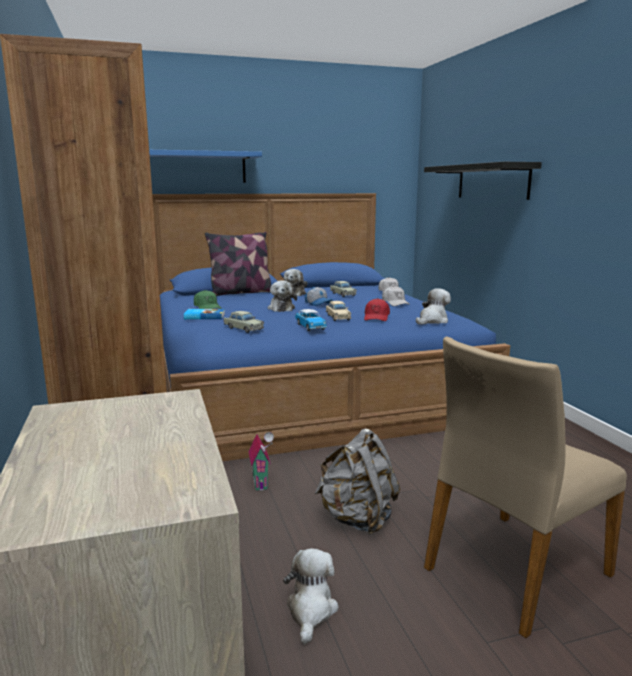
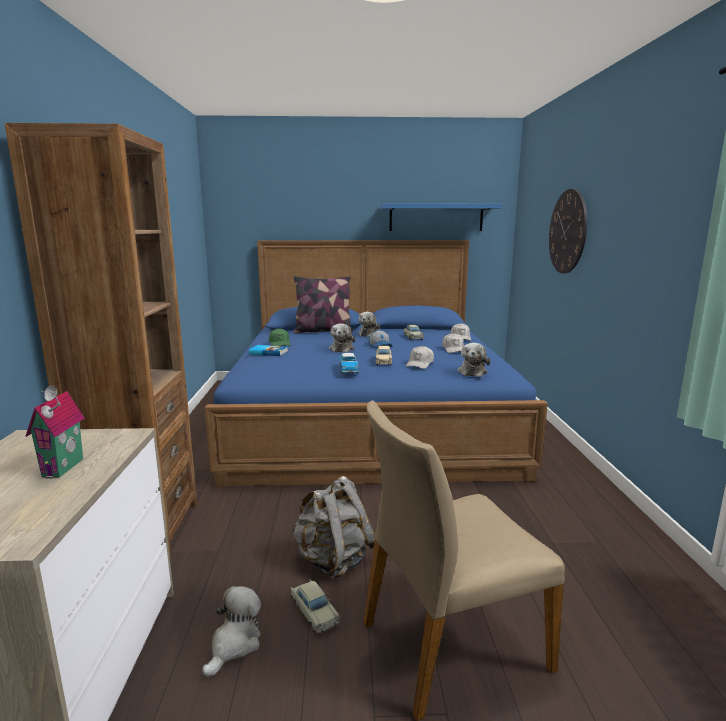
camera: 15 degrees right, 0 degrees up
blue shelf [149,150,262,183] -> blue shelf moved to [380,203,502,231]
beige toy car [224,311,264,333] -> beige toy car moved to [291,580,340,634]
toy house [248,432,274,491] -> toy house moved to [25,385,84,479]
red cap [364,298,390,321] -> white cap [406,346,434,369]
plush toy [416,288,451,325] -> plush toy turned 135 degrees clockwise [457,343,491,377]
black shelf [424,162,542,200] -> wall clock [549,189,587,273]

